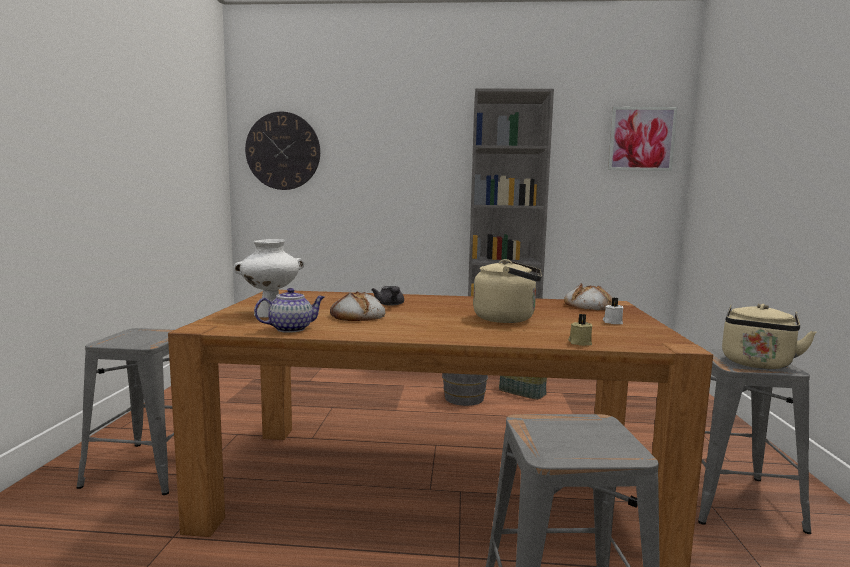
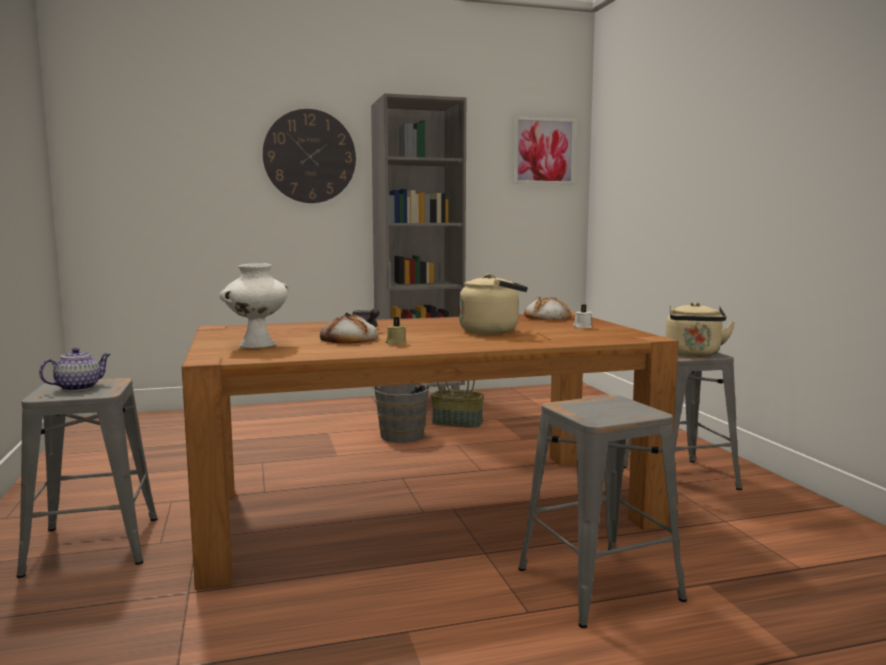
camera: 20 degrees left, 0 degrees up
wall clock [245,112,320,190] -> wall clock moved to [263,109,356,203]
teapot [254,288,324,333] -> teapot moved to [39,348,111,391]
beige candle [568,314,593,346] -> beige candle moved to [386,317,406,345]

